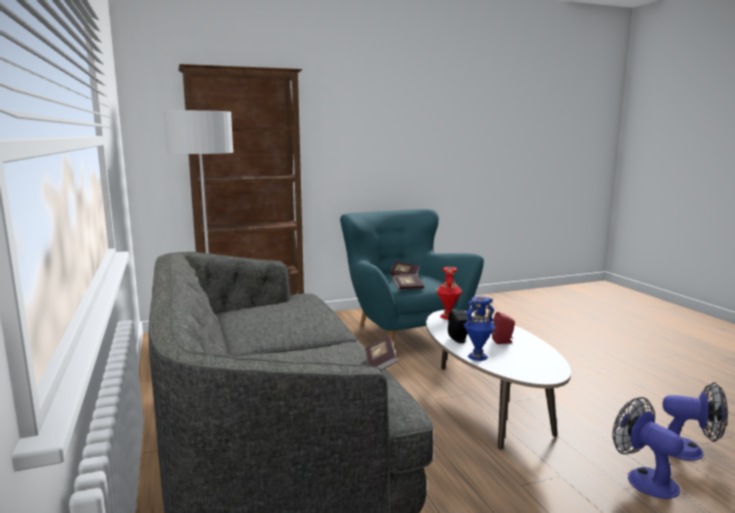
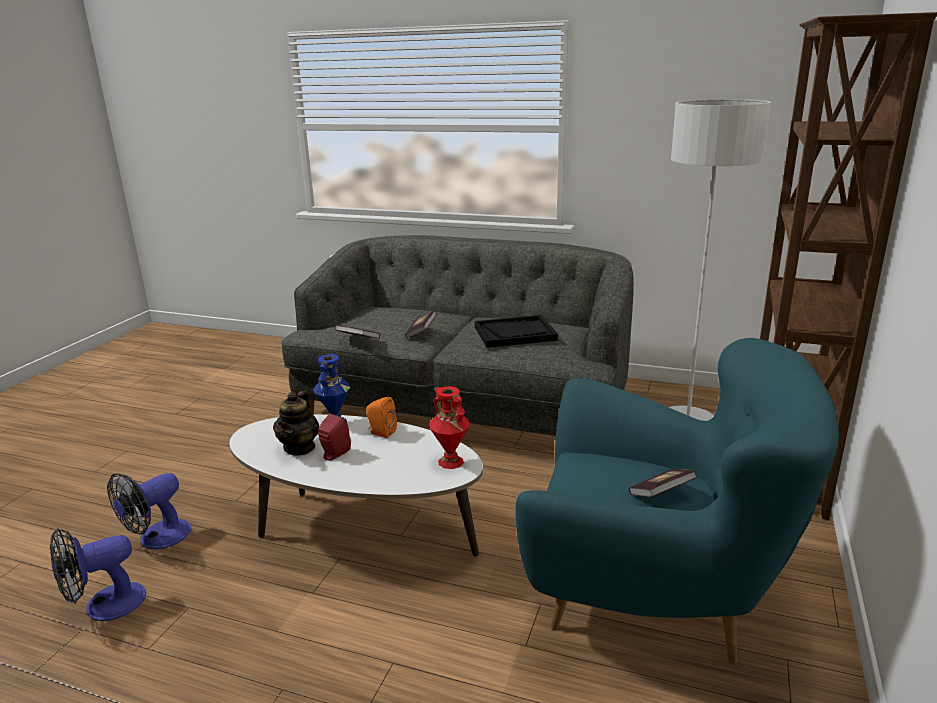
camera: 130 degrees right, 10 degrees up
book [392,274,424,290] -> book moved to [405,310,437,338]
black speaker [448,310,468,343] -> orange speaker [366,397,397,438]
fan [612,397,684,499] -> fan turned 120 degrees clockwise [107,473,191,549]
none -> teapot [273,391,319,456]
none -> black tray [475,315,558,348]

